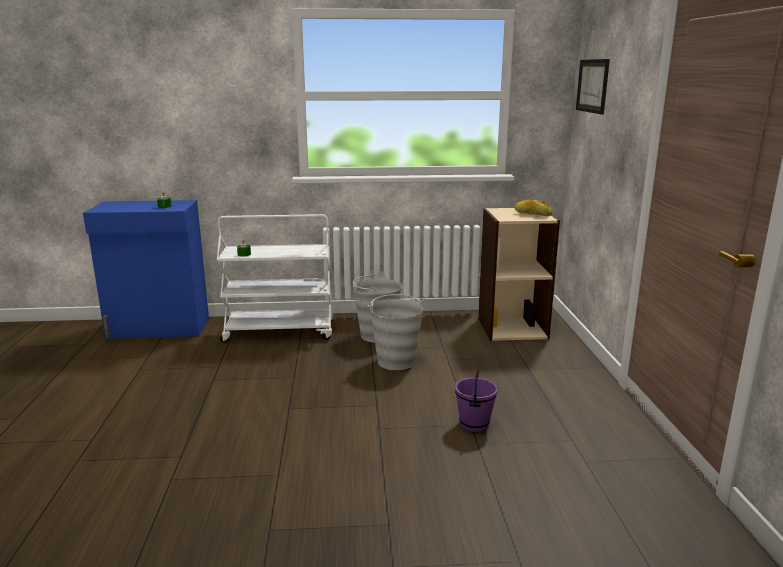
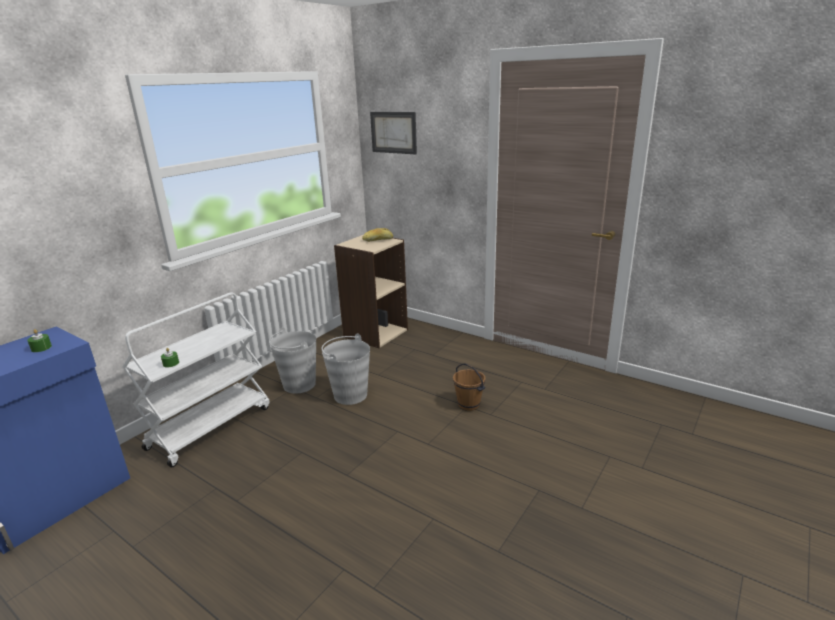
camera: 50 degrees left, 5 degrees up
purple bucket [455,368,498,432] -> brown bucket [453,363,485,411]

